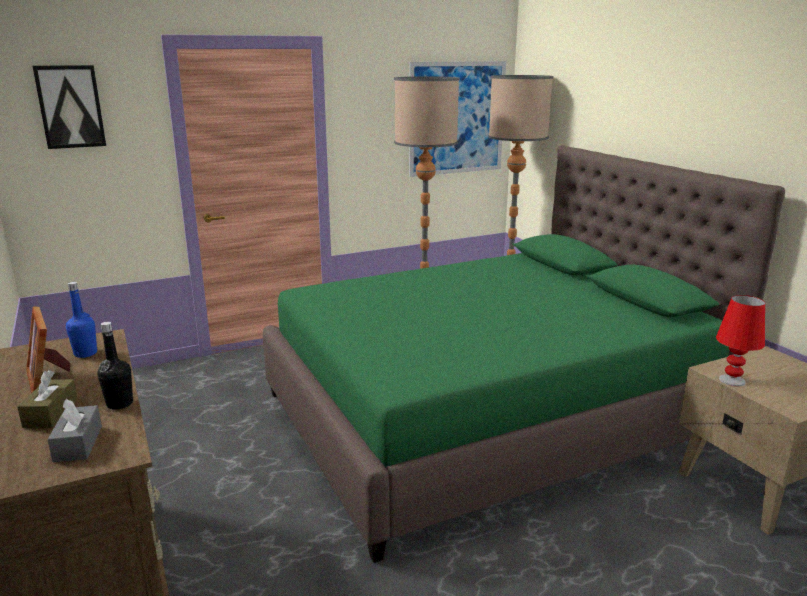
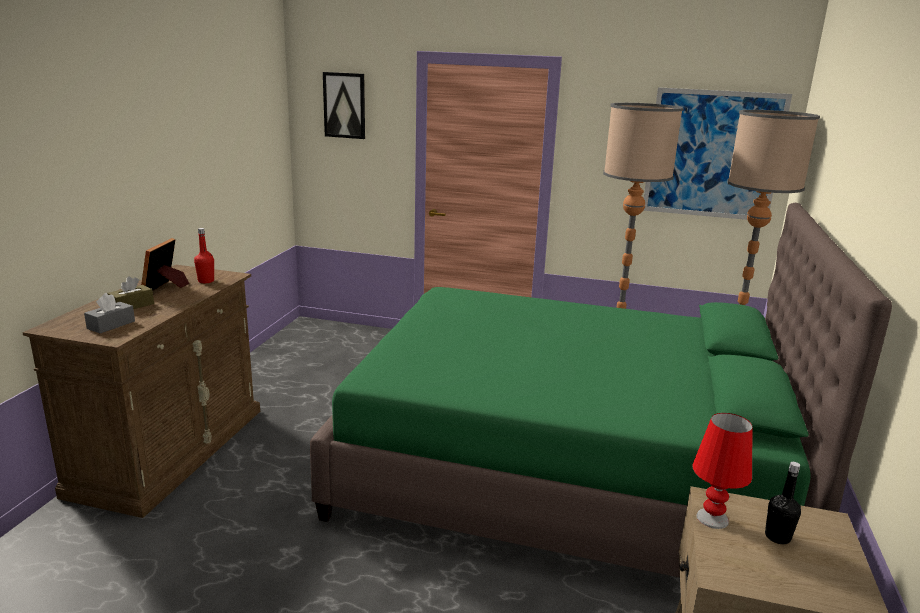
camera: 40 degrees right, 0 degrees up
blue bottle [66,282,97,358] -> red bottle [194,228,214,283]
black bottle [98,322,133,410] -> black bottle moved to [765,462,801,544]

